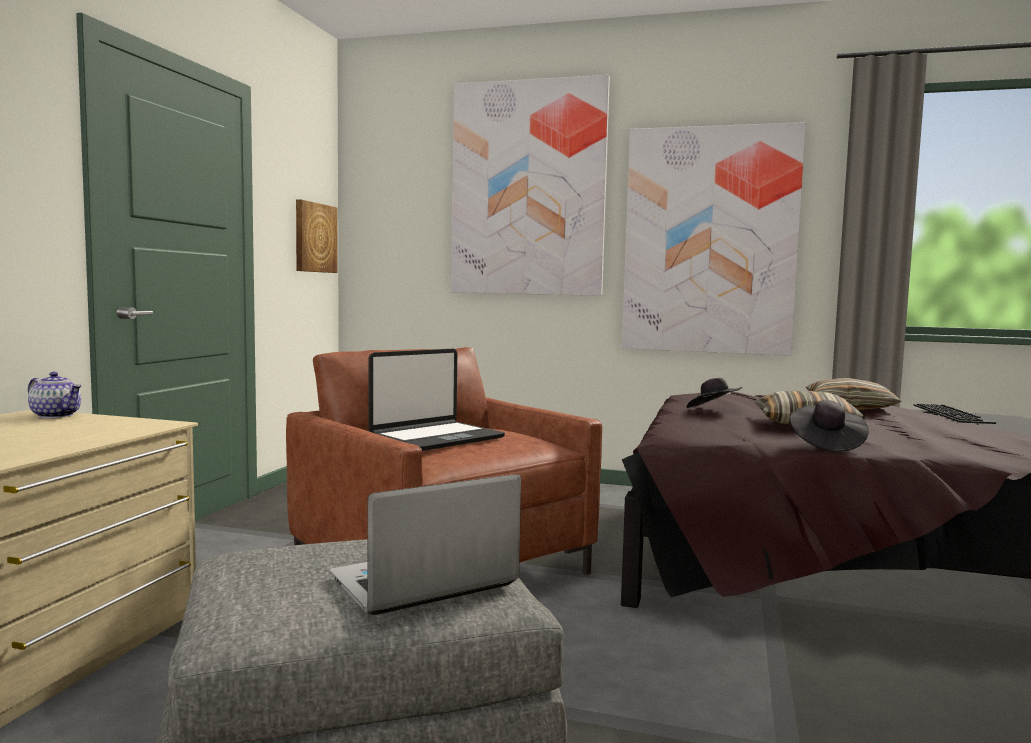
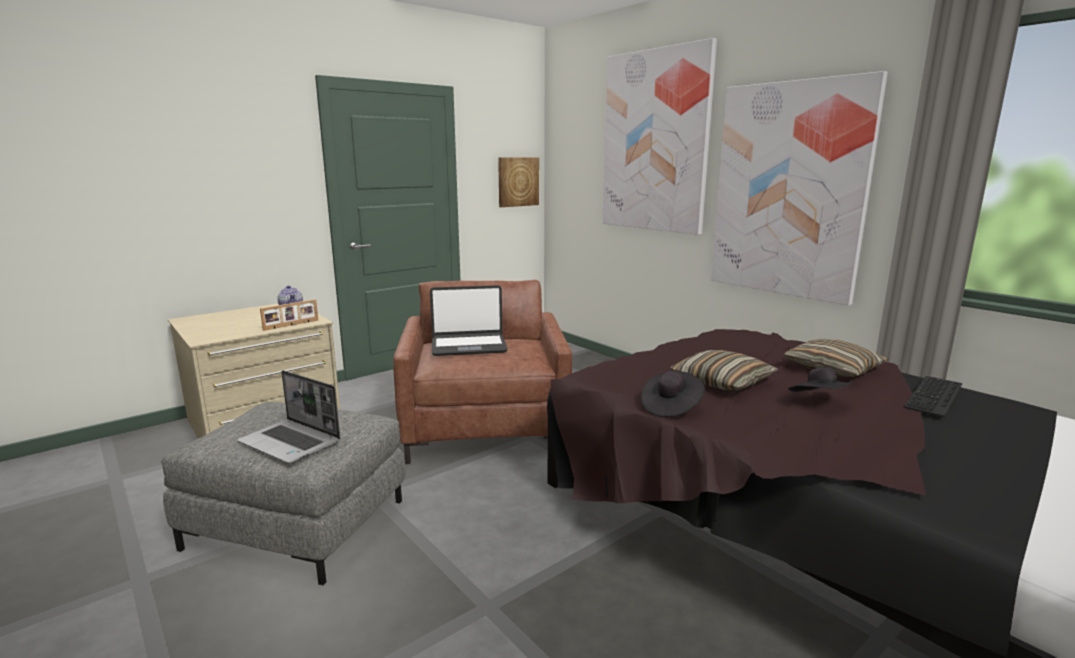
camera: 35 degrees right, 10 degrees up
laptop [330,474,521,615] -> laptop turned 150 degrees counterclockwise [237,370,340,463]
black hat [686,378,743,409] -> black hat moved to [788,367,855,392]
none -> picture frame [260,299,318,331]

